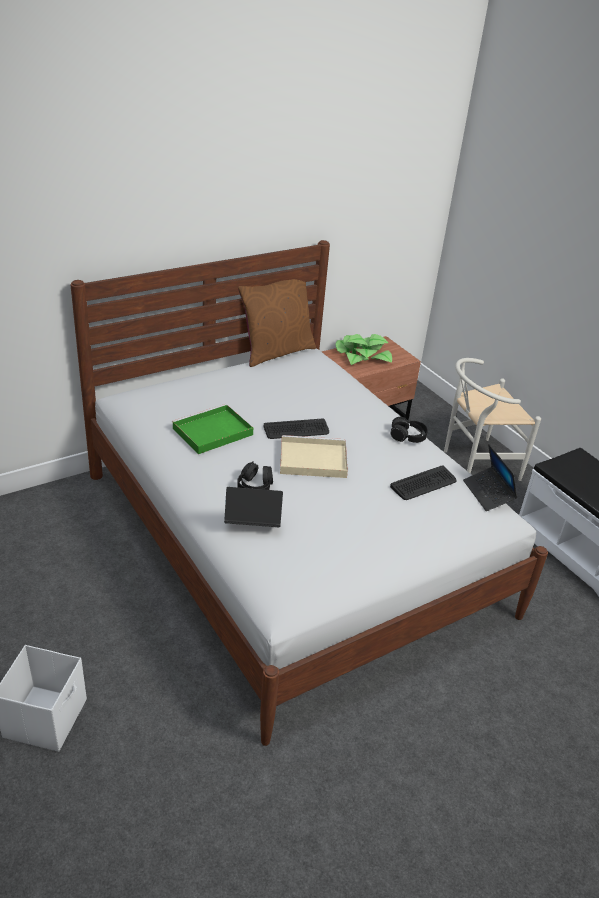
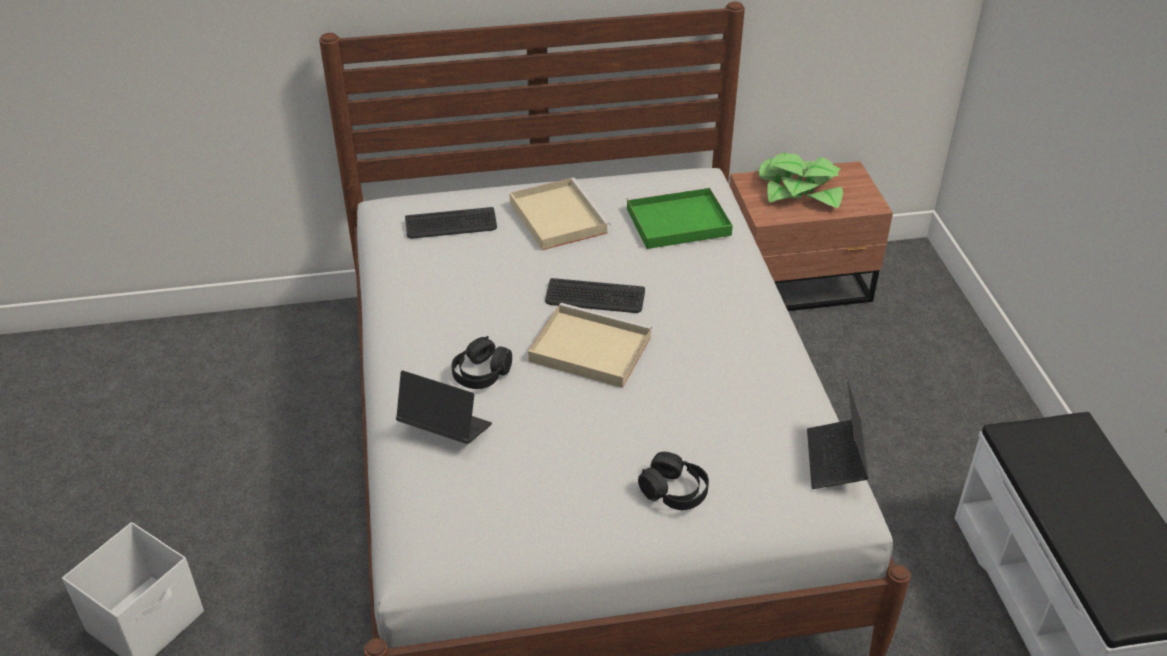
camera: 25 degrees right, 5 degrees up
green tray [172,404,253,454] -> green tray moved to [626,186,733,249]
brown pillow [238,279,316,367] -> none
keyboard [390,465,457,500] -> keyboard moved to [405,207,497,238]
black headphones [391,417,428,443] -> black headphones moved to [638,452,709,510]
white chair [444,358,541,481] -> none
none -> beige tray [509,178,610,250]

